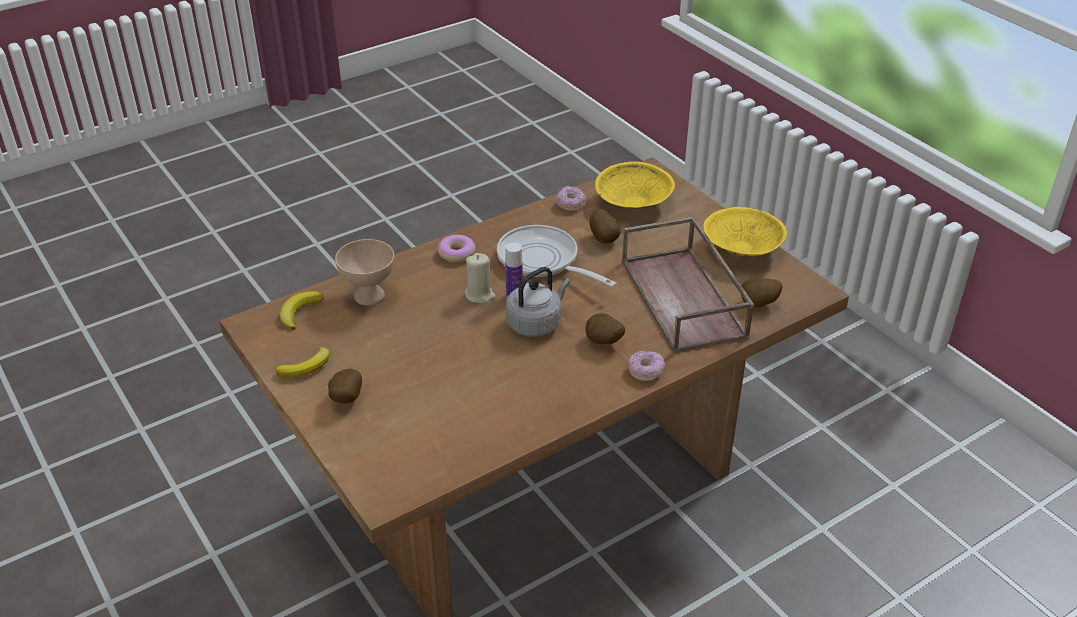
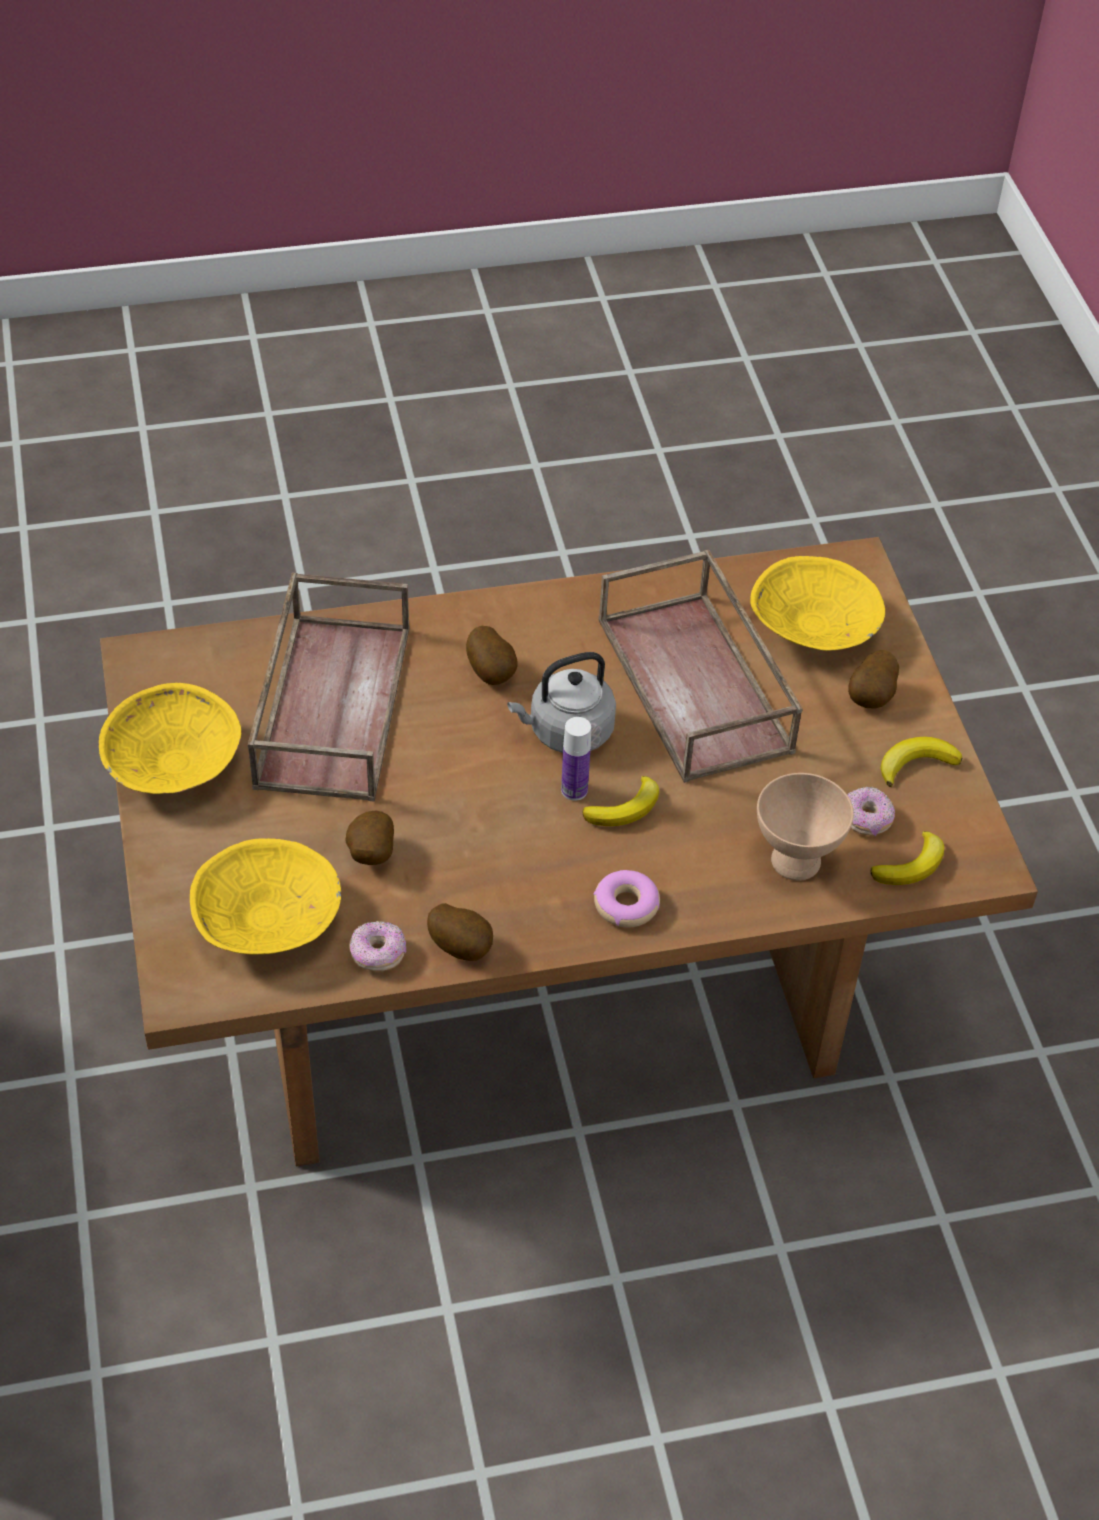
camera: 160 degrees left, 10 degrees up
beige candle [465,253,496,304] -> banana [582,776,659,826]
frying pan [497,225,617,287] -> none
donut [628,351,665,381] -> donut moved to [847,787,895,836]
potato [741,278,782,307] -> potato moved to [427,903,493,961]
none -> brown tray [598,549,803,783]
none -> yellow bowl [750,556,885,651]

